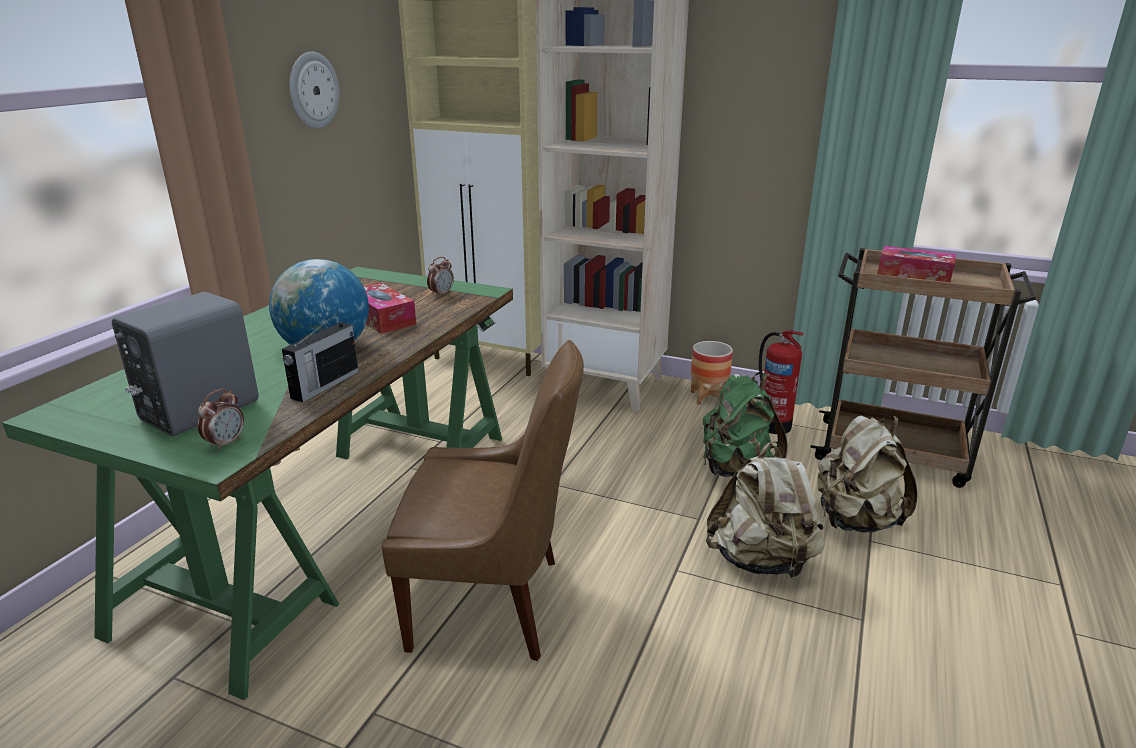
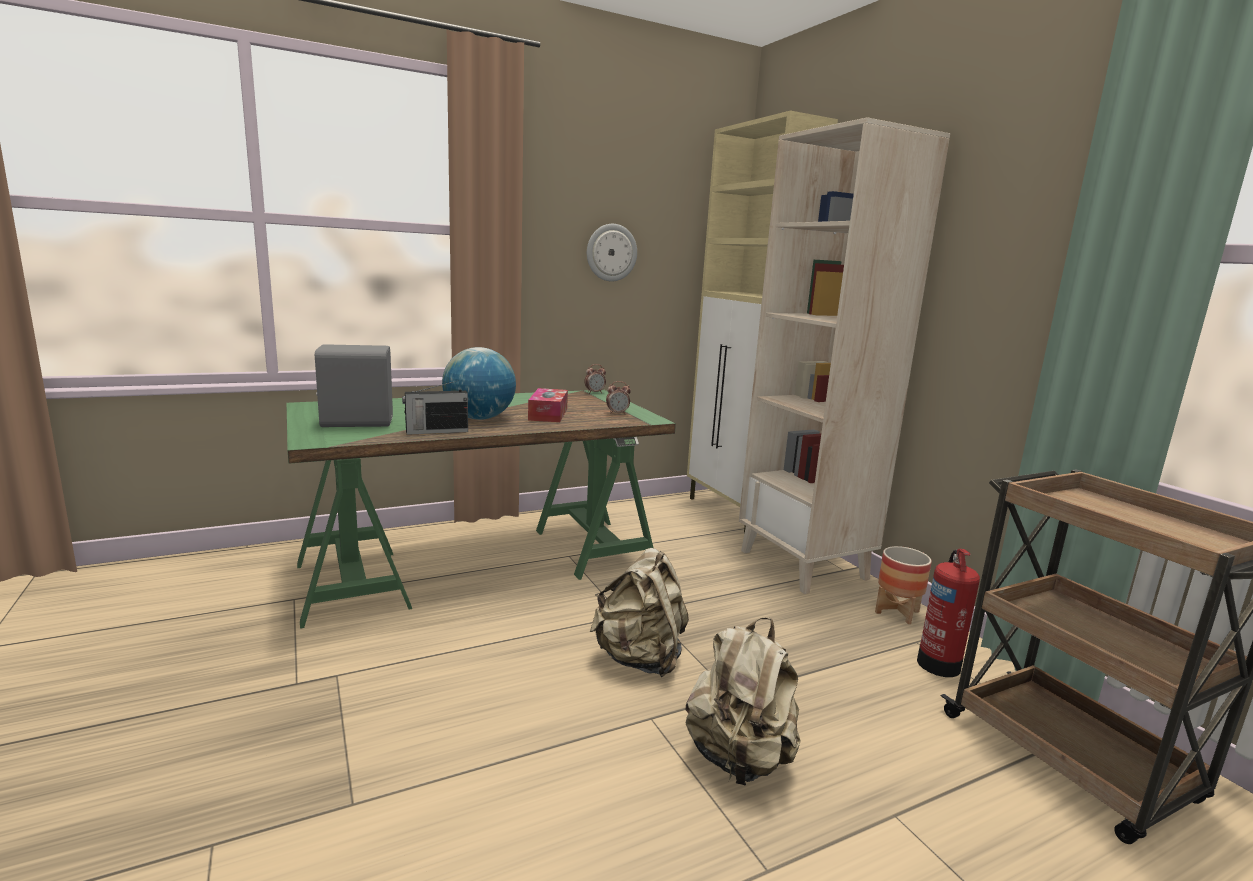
camera: 40 degrees right, 10 degrees down
alarm clock [198,389,244,451] -> alarm clock moved to [584,364,606,393]
brown chair [382,340,584,661] -> none
green backpack [703,372,788,477] -> none
beige backpack [818,415,918,533] -> beige backpack moved to [590,548,689,678]
tissue box [877,246,956,282] -> none

